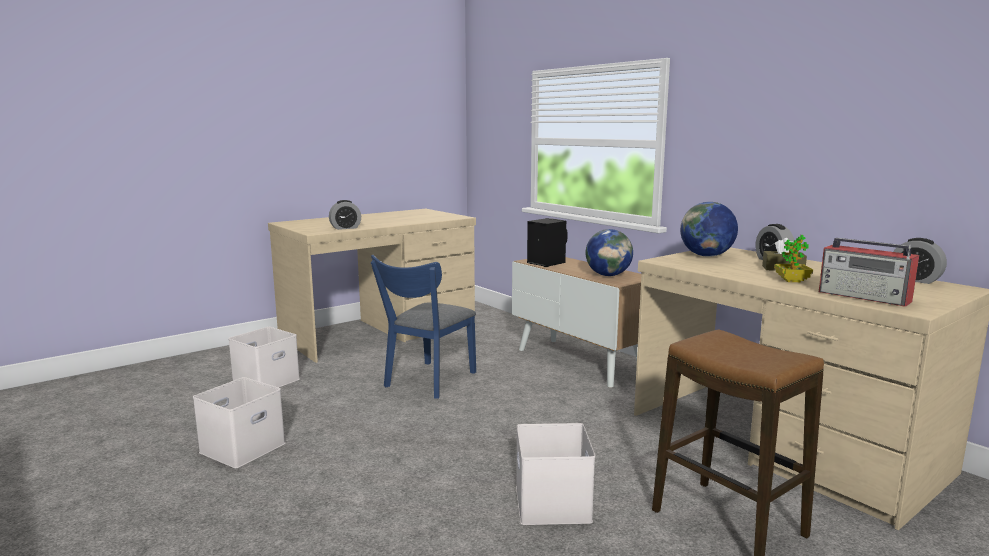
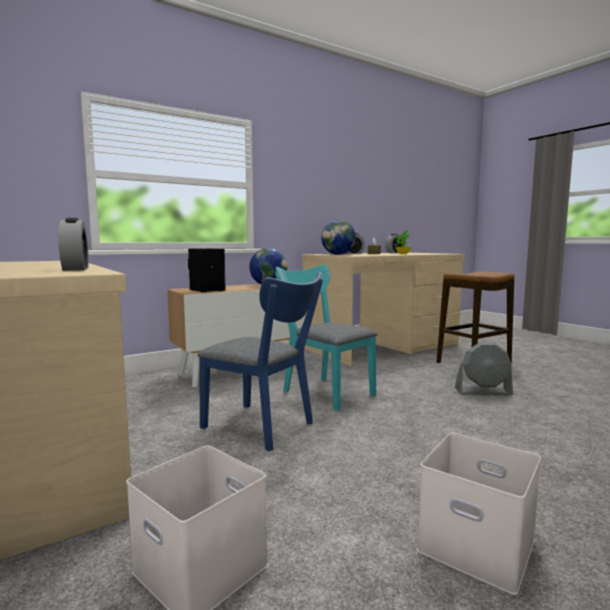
camera: 85 degrees left, 5 degrees down
white storage box [516,423,595,525] -> grey fan [455,342,513,395]
radio [819,238,919,307] -> none
none -> turquoise chair [275,264,377,411]

